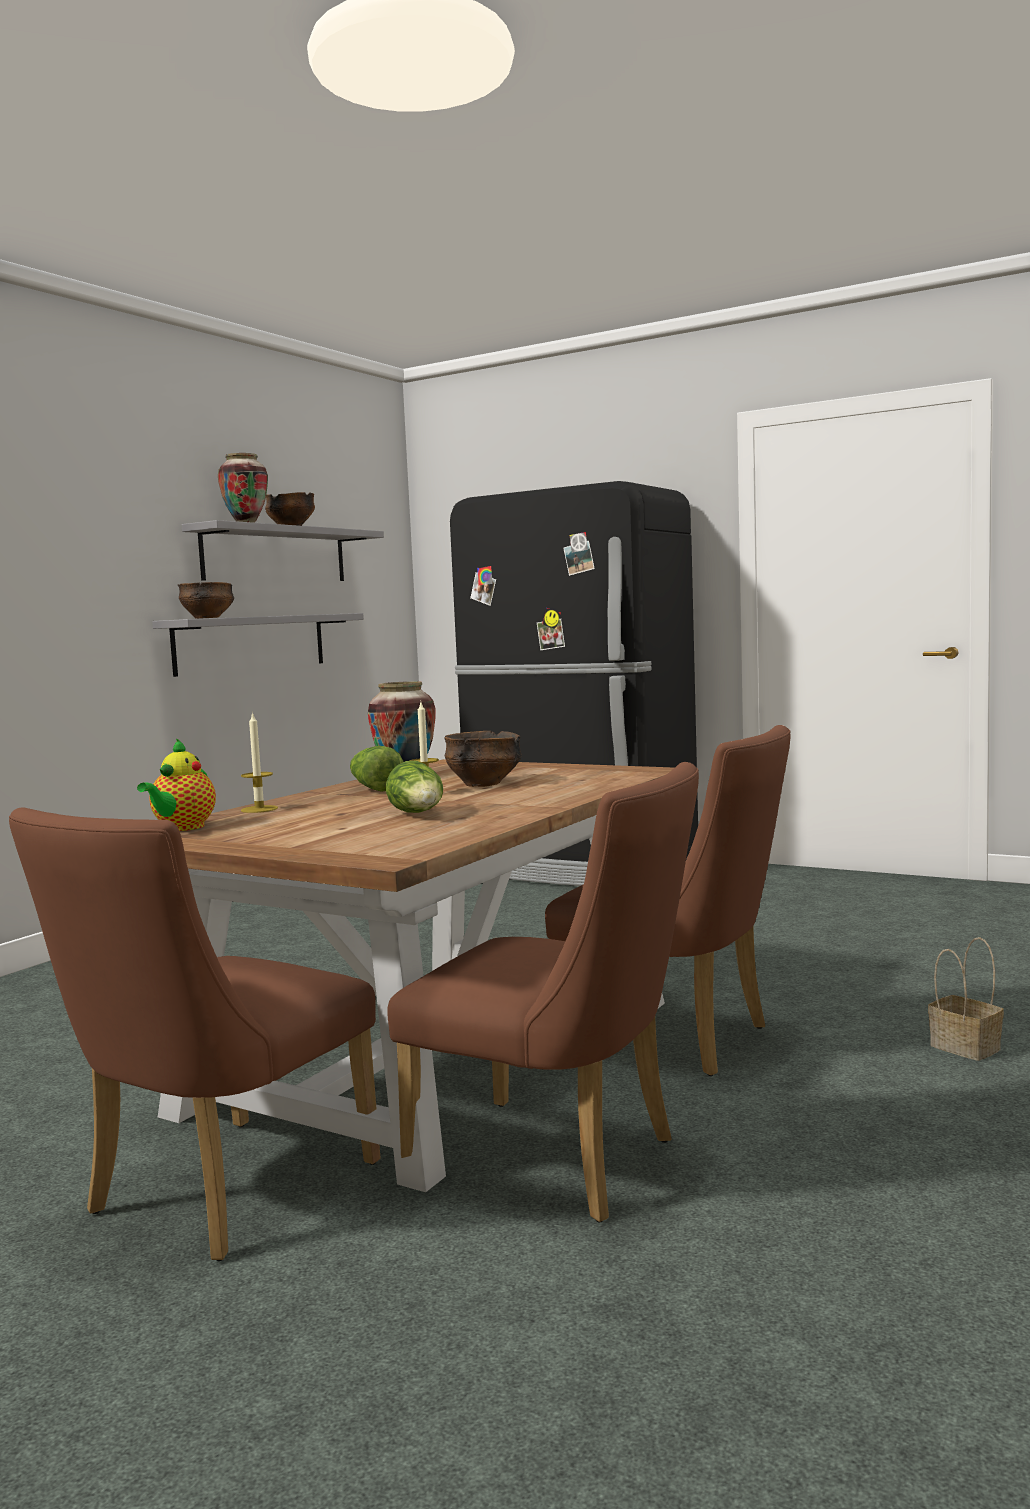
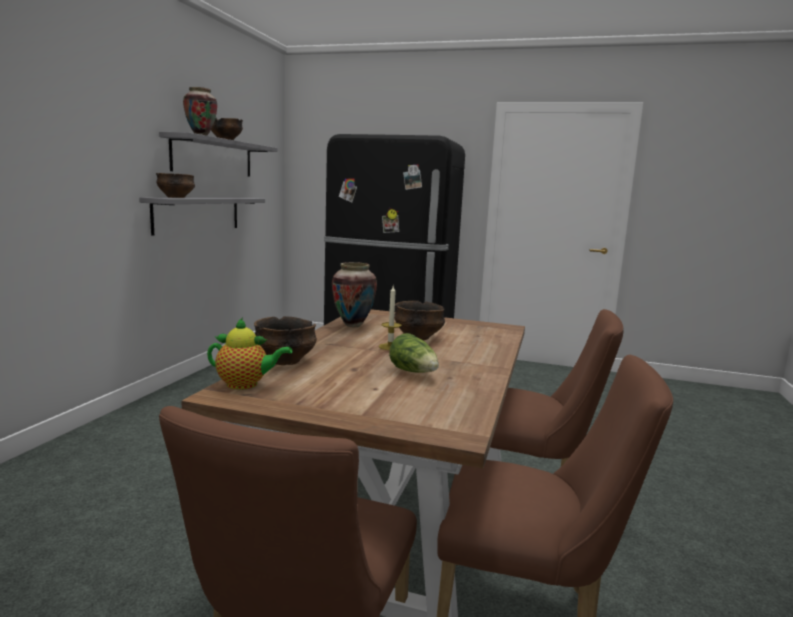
camera: 15 degrees left, 5 degrees up
teapot [137,738,216,831] -> teapot turned 90 degrees counterclockwise [207,318,292,390]
candle [241,712,278,813] -> bowl [254,316,317,365]
lettuce [350,746,404,792] -> none
basket [928,937,1004,1061] -> none

